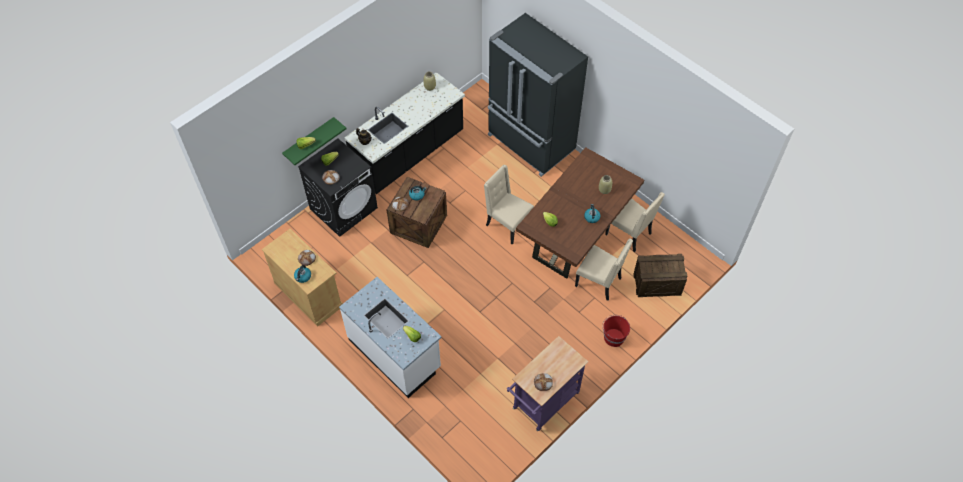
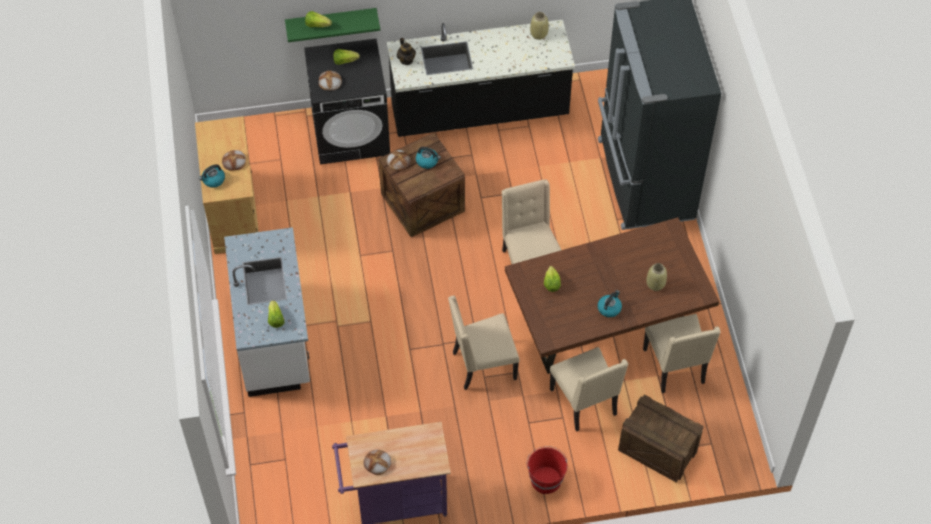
camera: 35 degrees right, 0 degrees up
none -> beige chair [448,296,519,390]

